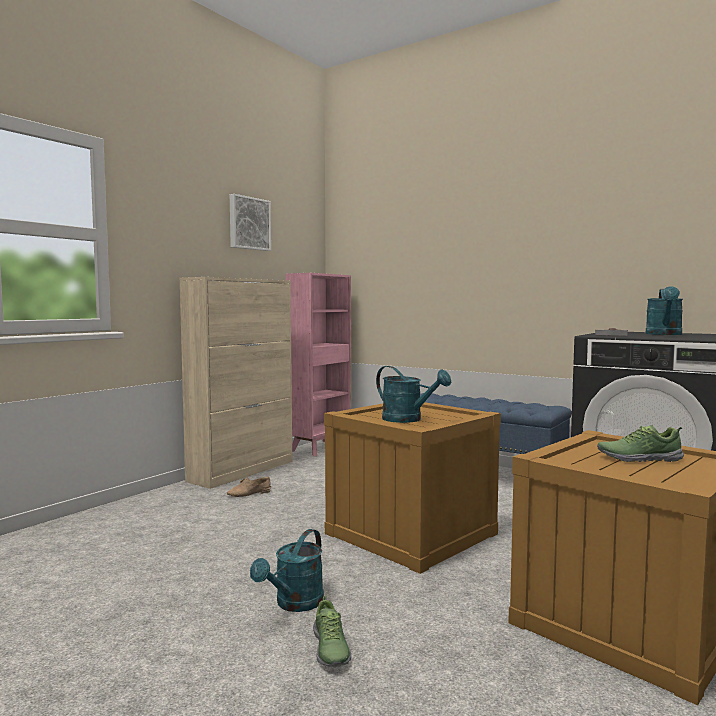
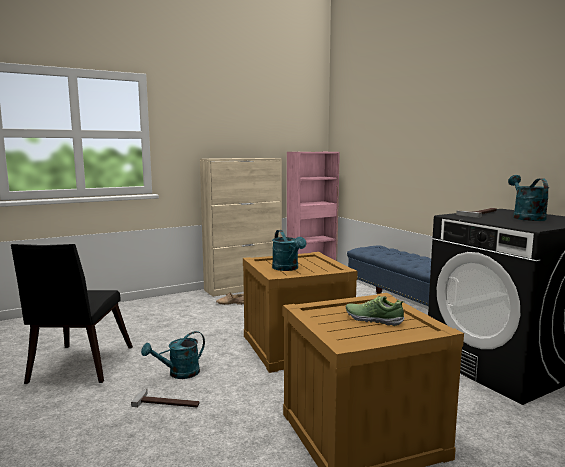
camera: 25 degrees right, 5 degrees up
picture [230,194,271,251] -> none
shoe [313,596,351,667] -> hammer [131,388,200,407]
turquoise watering can [645,286,683,335] -> turquoise watering can turned 135 degrees clockwise [508,175,550,221]
none -> black chair [11,244,133,384]

